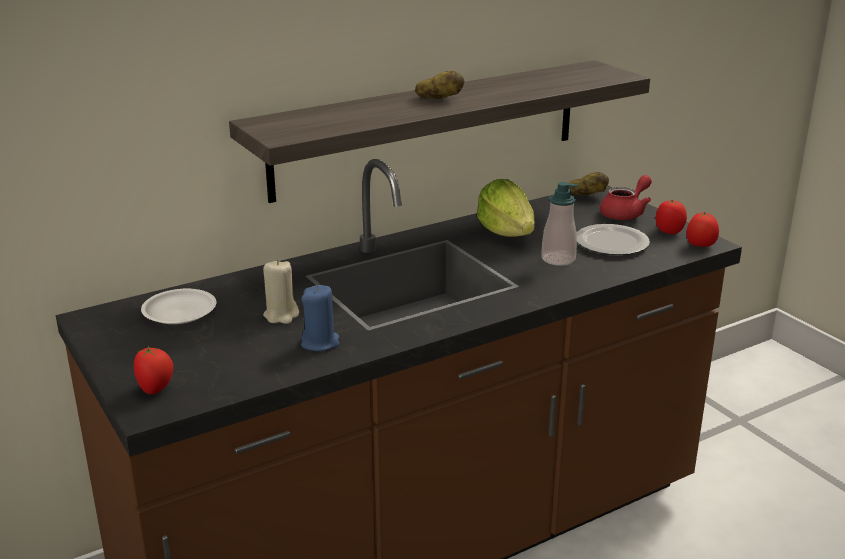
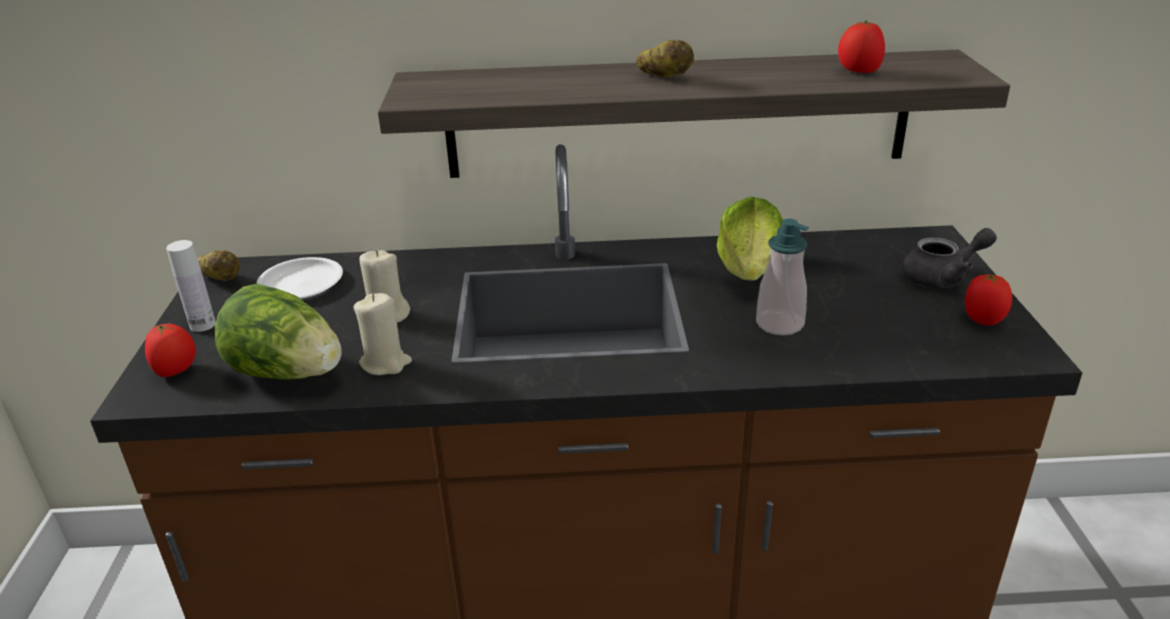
camera: 30 degrees right, 5 degrees up
blue candle [301,285,340,351] -> beige candle [353,293,412,375]
potato [568,172,609,195] -> potato moved to [198,250,240,281]
plate [577,224,650,255] -> none
red teapot [600,175,652,220] -> grey teapot [902,228,997,288]
tomato [686,212,719,247] -> tomato moved to [838,20,885,73]
none -> white bottle [166,240,216,332]
none -> lettuce [215,284,342,380]

